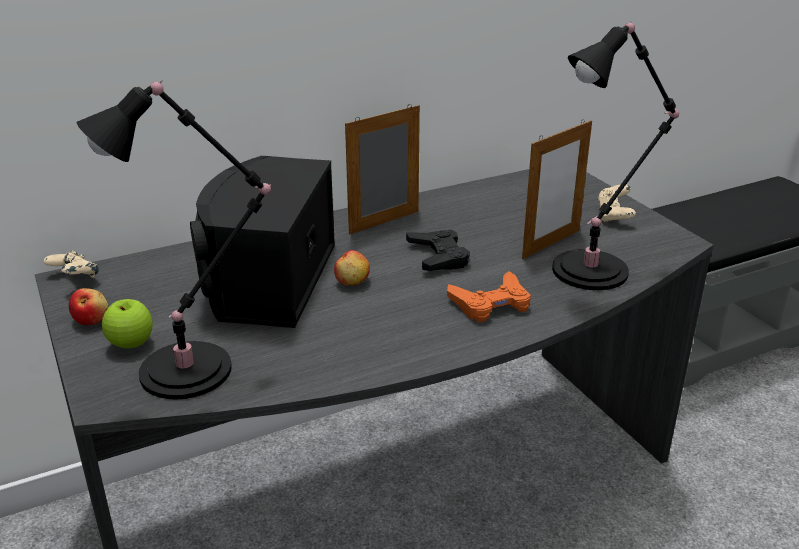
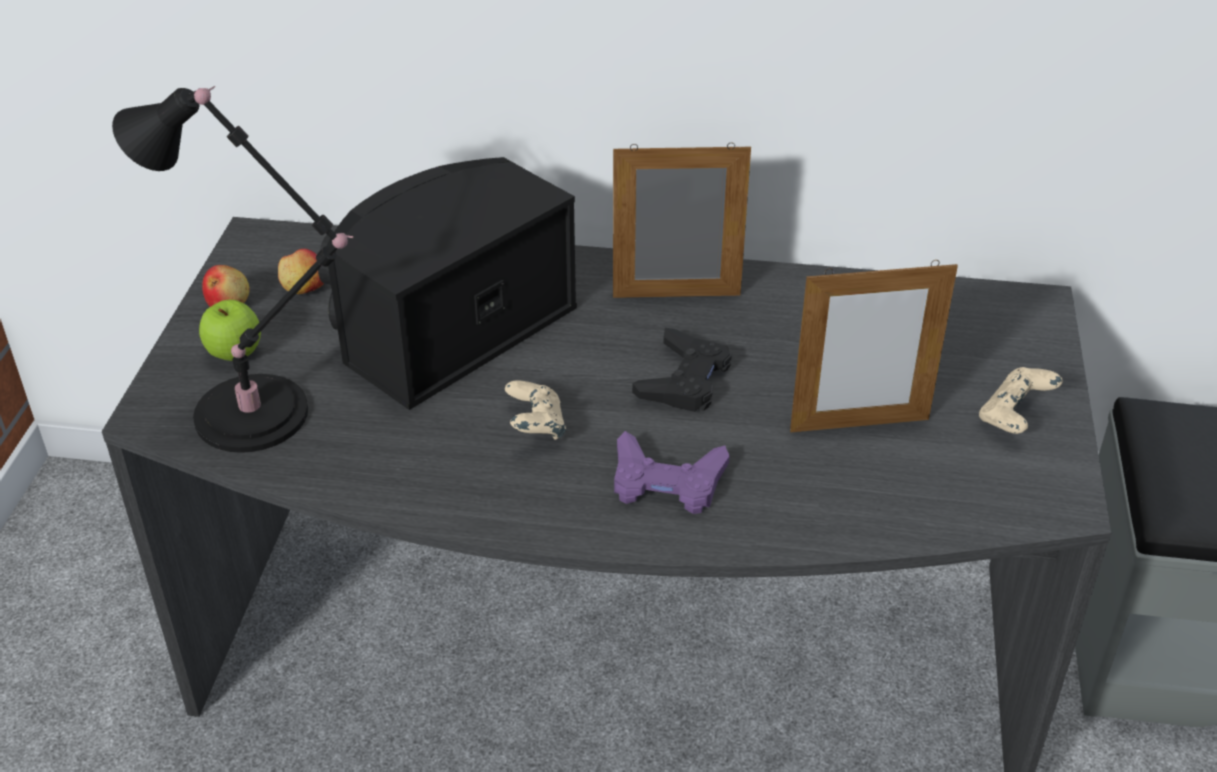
camera: 35 degrees right, 10 degrees up
beige game controller [44,251,99,278] -> beige game controller moved to [505,381,566,440]
apple [334,250,370,286] -> apple moved to [278,249,324,294]
orange game controller [447,271,531,322] -> purple game controller [614,431,730,514]
black table lamp [552,21,679,290] -> none

